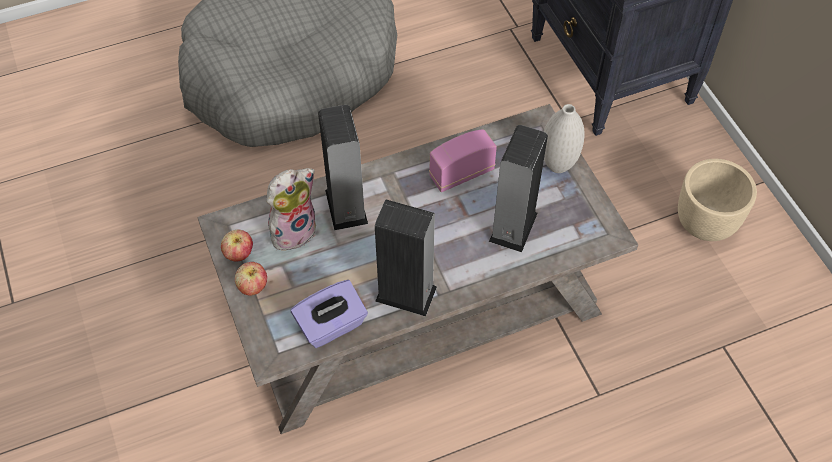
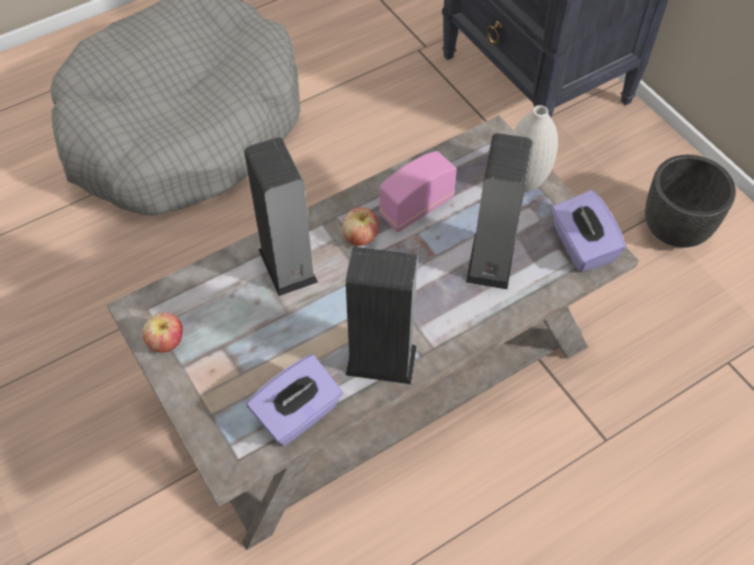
camera: 10 degrees left, 0 degrees up
apple [235,262,267,296] -> apple moved to [342,207,379,246]
plush toy [267,168,316,250] -> none
beige planter [678,159,757,241] -> black planter [645,155,736,248]
none -> purple tissue box [552,190,626,272]

